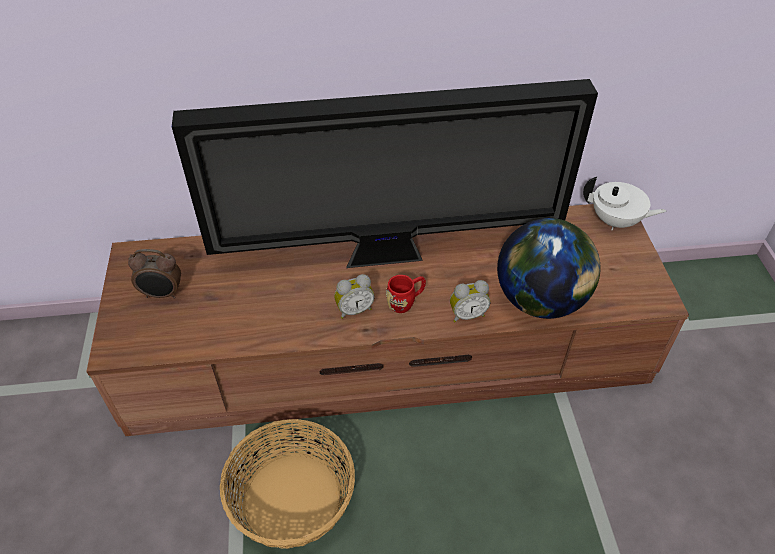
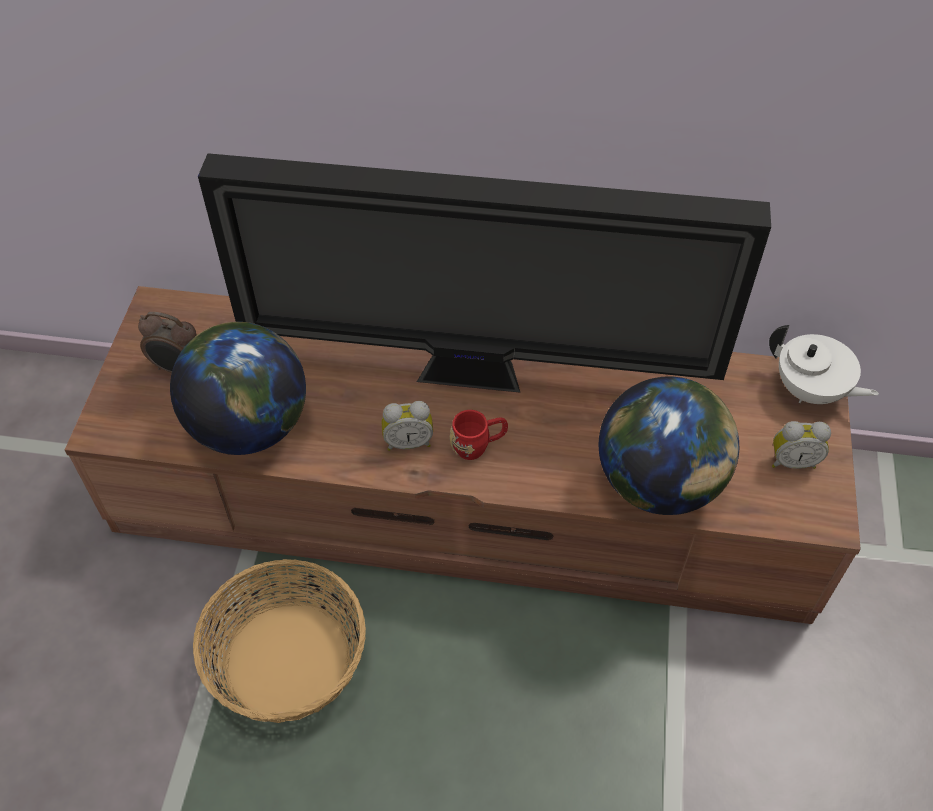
camera: 15 degrees right, 5 degrees up
alarm clock [450,280,490,322] -> alarm clock moved to [772,421,831,469]
none -> globe [170,322,306,455]

